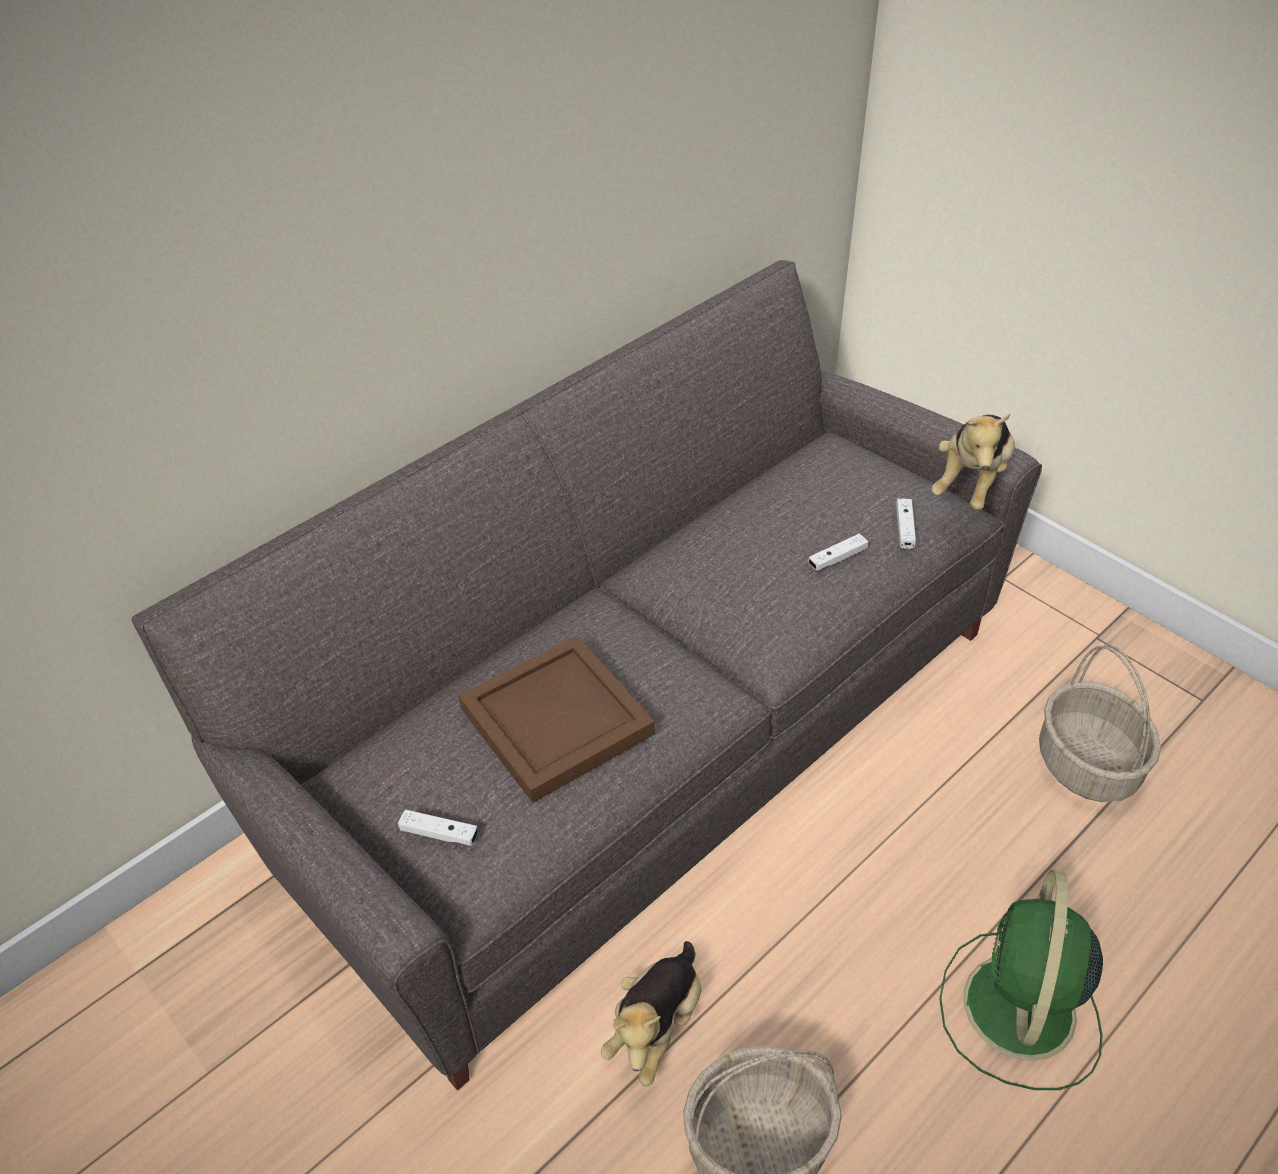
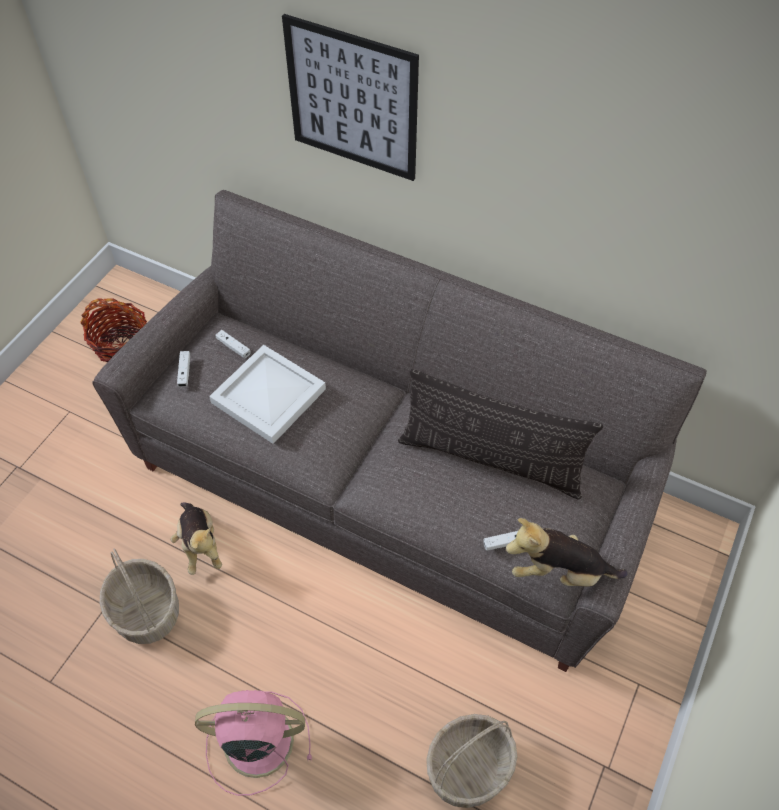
camera: 70 degrees right, 10 degrees up
brown tray [458,635,655,803] -> white tray [209,345,326,444]
plush toy [601,941,702,1086] -> plush toy turned 120 degrees counterclockwise [171,502,222,575]
white game controller [808,534,868,571] -> white game controller moved to [215,330,251,358]
green fan [939,870,1103,1090] -> pink fan [195,690,312,796]
none -> basket [80,298,147,362]
none -> picture [282,14,419,181]
none -> pillow [398,369,603,500]

